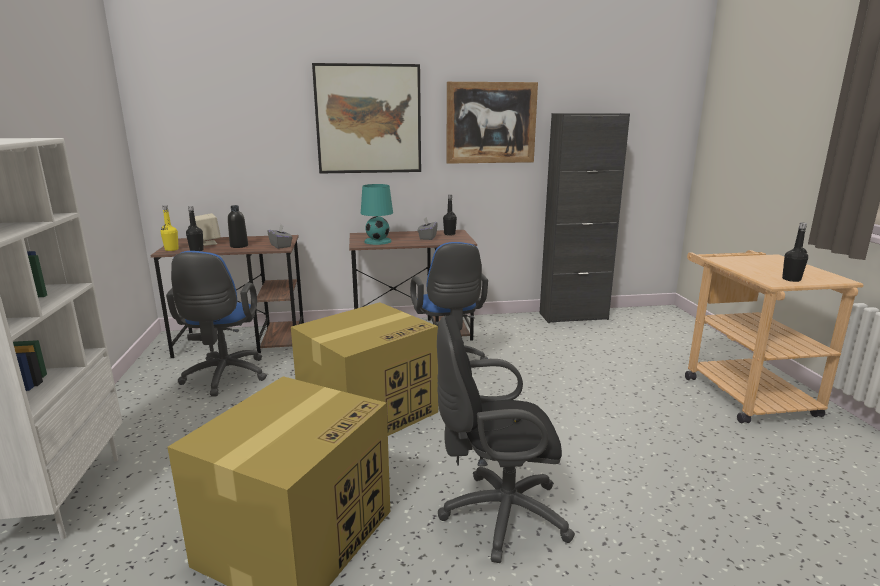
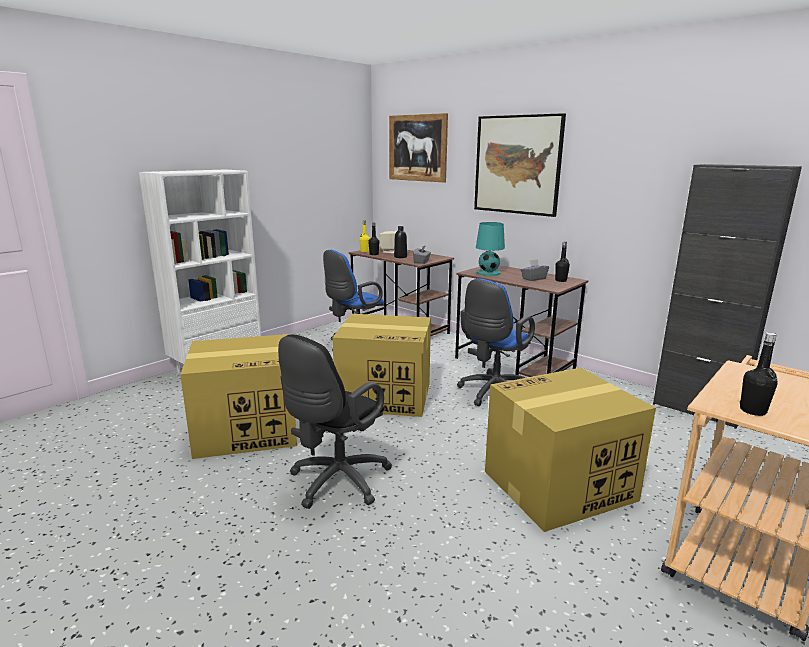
camera: 50 degrees right, 0 degrees up
black office chair [437,316,575,563] -> black office chair turned 105 degrees counterclockwise [278,335,392,509]
picture [446,82,538,164] -> picture moved to [389,113,448,183]
none -> cardboard box [485,368,656,532]

